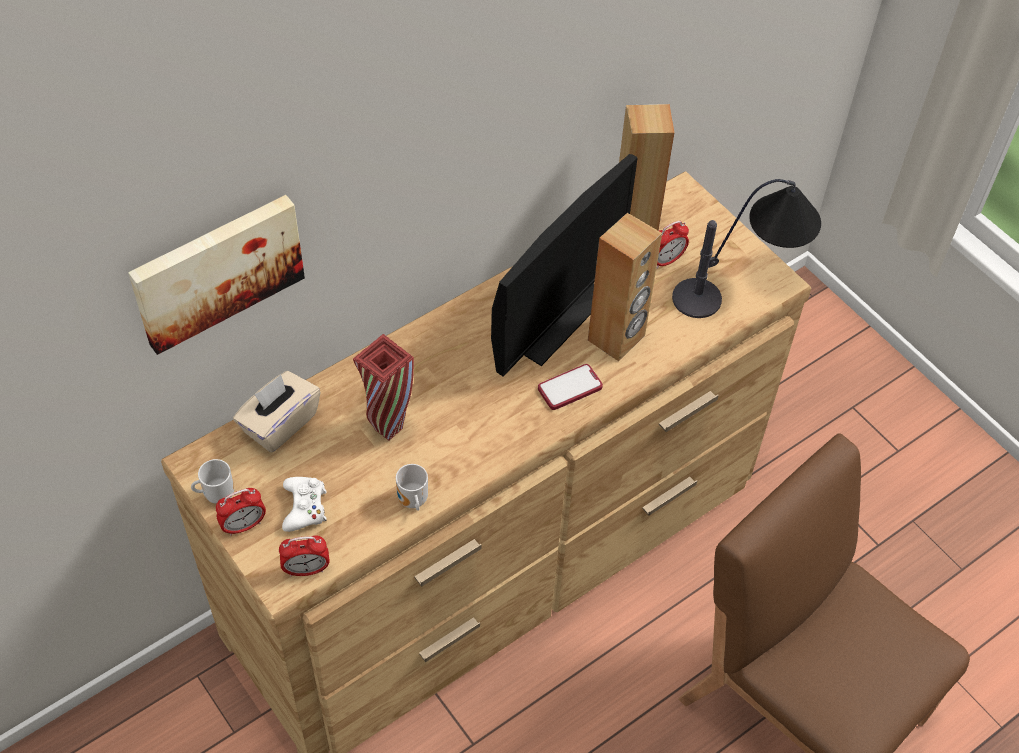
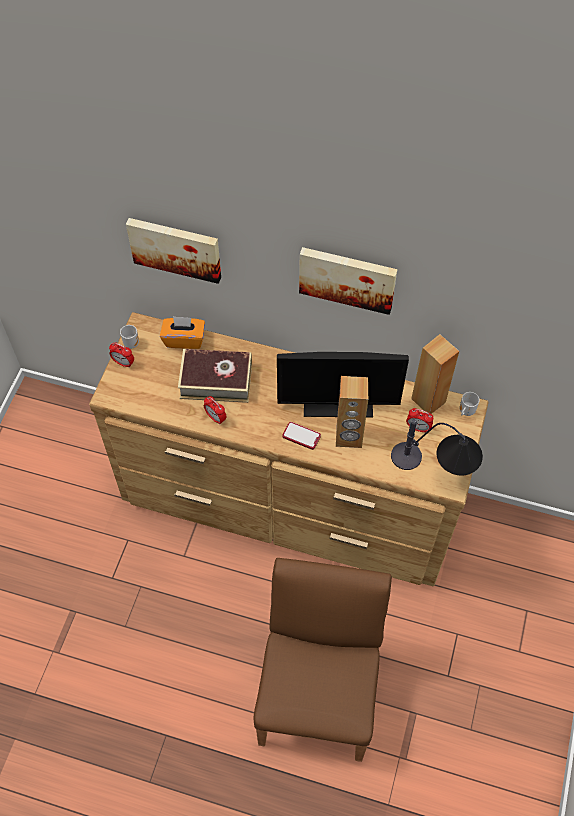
camera: 55 degrees right, 5 degrees up
beige tissue box [233,371,320,452] -> orange tissue box [160,316,205,349]
alarm clock [279,535,330,576] -> alarm clock moved to [204,396,226,425]
white game controller [282,477,327,532] -> none
red vase [353,334,414,441] -> book [178,349,252,403]
mug [396,464,428,511] -> mug moved to [460,392,480,416]
none -> picture [299,247,397,315]

